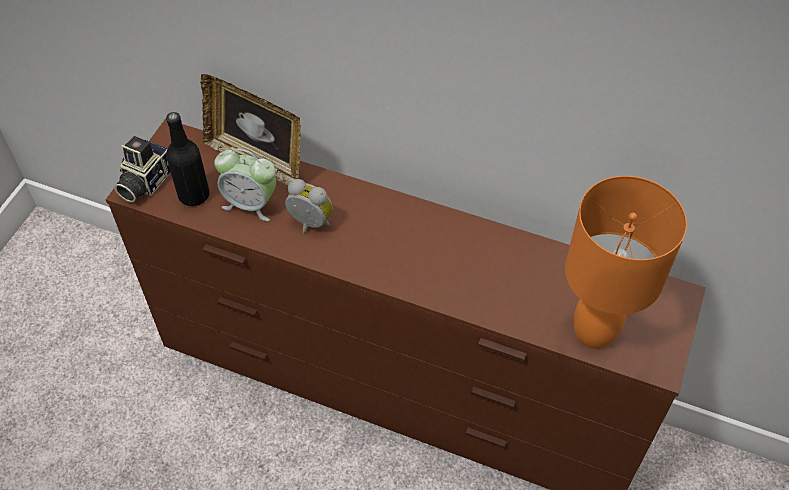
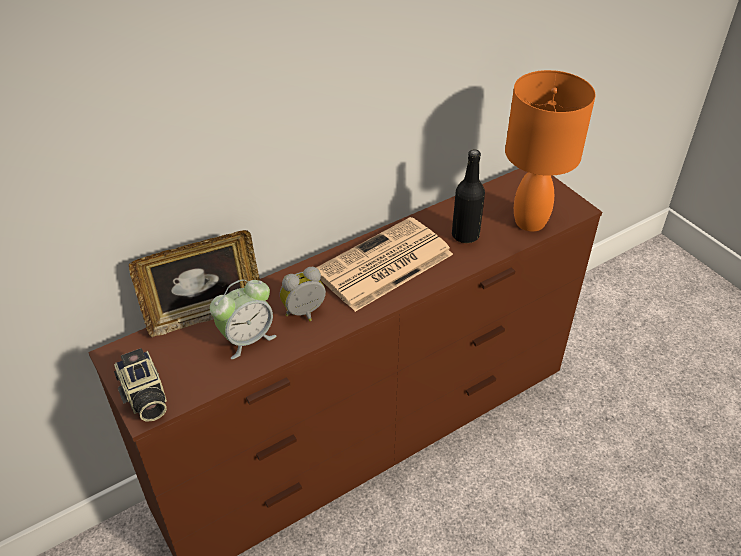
camera: 55 degrees left, 10 degrees down
black bottle [166,112,210,206] -> black bottle moved to [452,150,485,244]
none -> newspaper [316,217,453,312]

